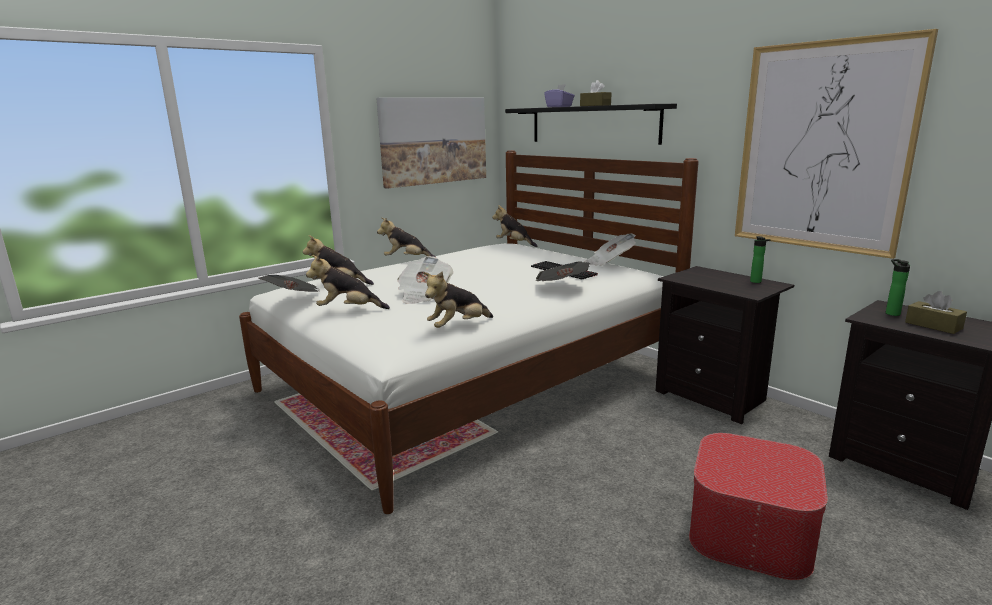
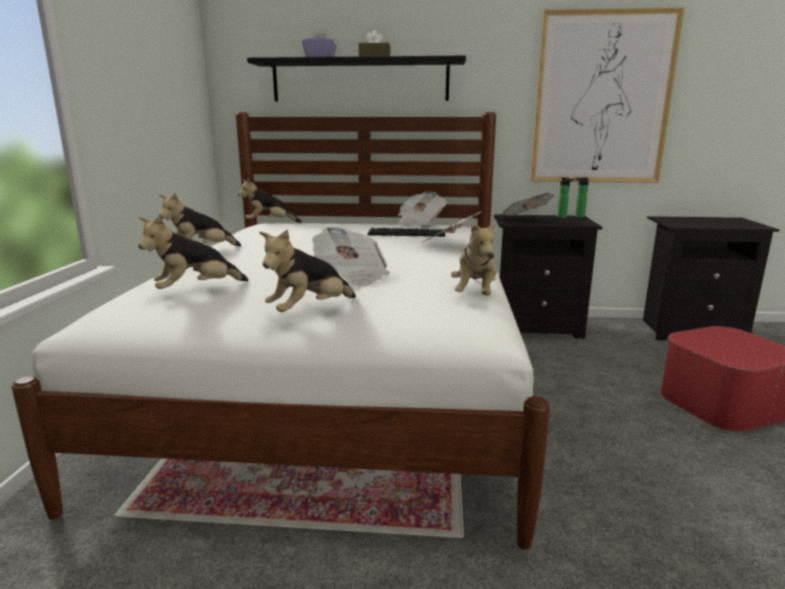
camera: 45 degrees left, 0 degrees up
newspaper [258,275,318,292] -> newspaper moved to [501,193,554,216]
picture [377,98,486,189] -> none
bottle [886,259,910,316] -> bottle moved to [575,177,589,218]
brown tissue box [905,291,967,334] -> none

